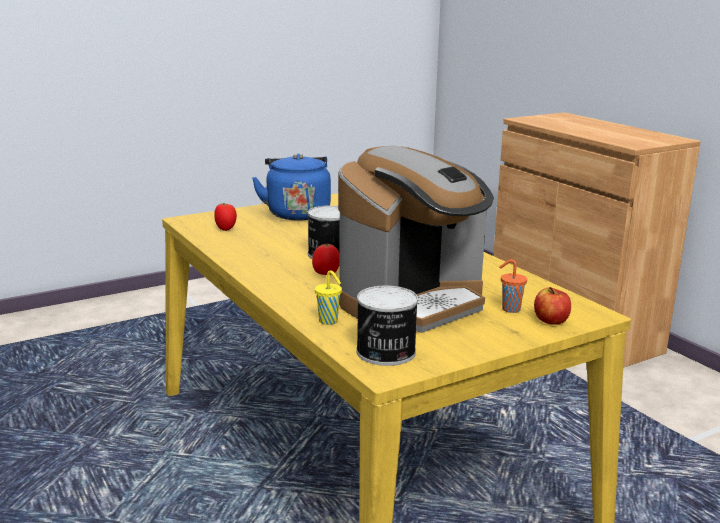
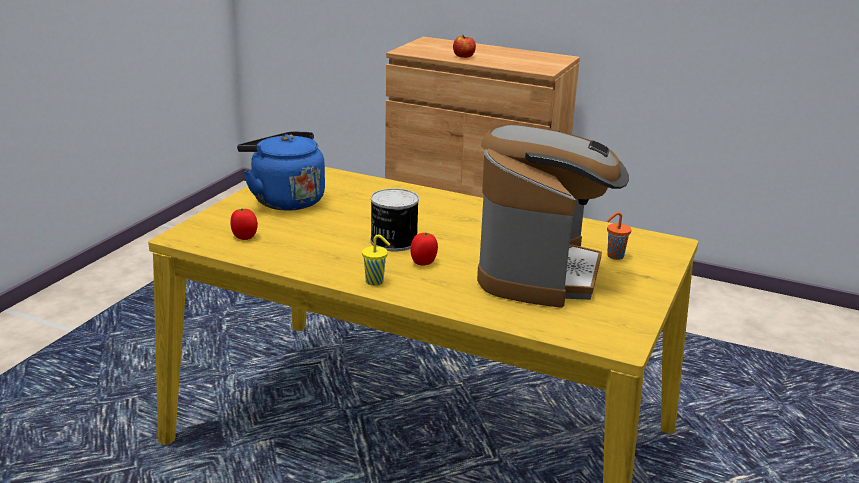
camera: 35 degrees left, 5 degrees up
yellow cup [315,270,342,325] -> yellow cup moved to [362,235,390,286]
can [356,286,418,366] -> none
apple [534,287,571,325] -> apple moved to [453,35,476,58]

